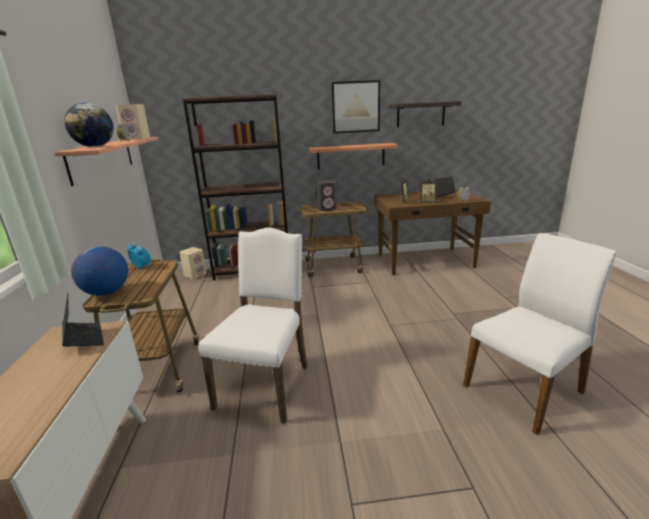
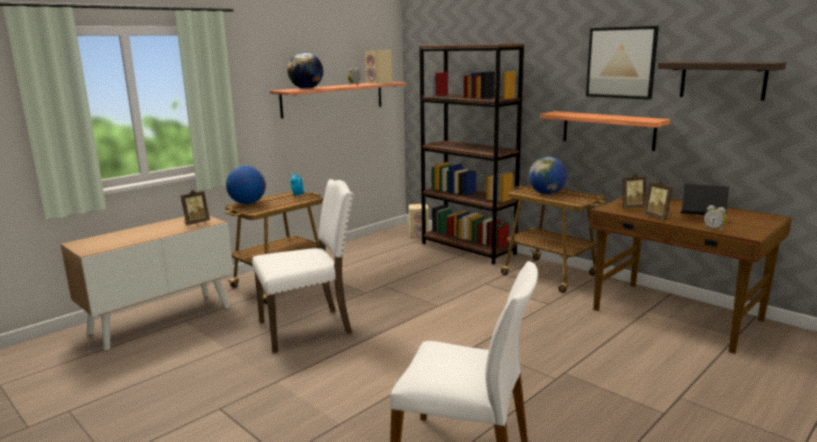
camera: 50 degrees right, 5 degrees down
laptop [62,293,104,347] -> picture frame [181,190,210,225]
grey speaker [315,179,337,211] -> globe [529,157,567,194]

